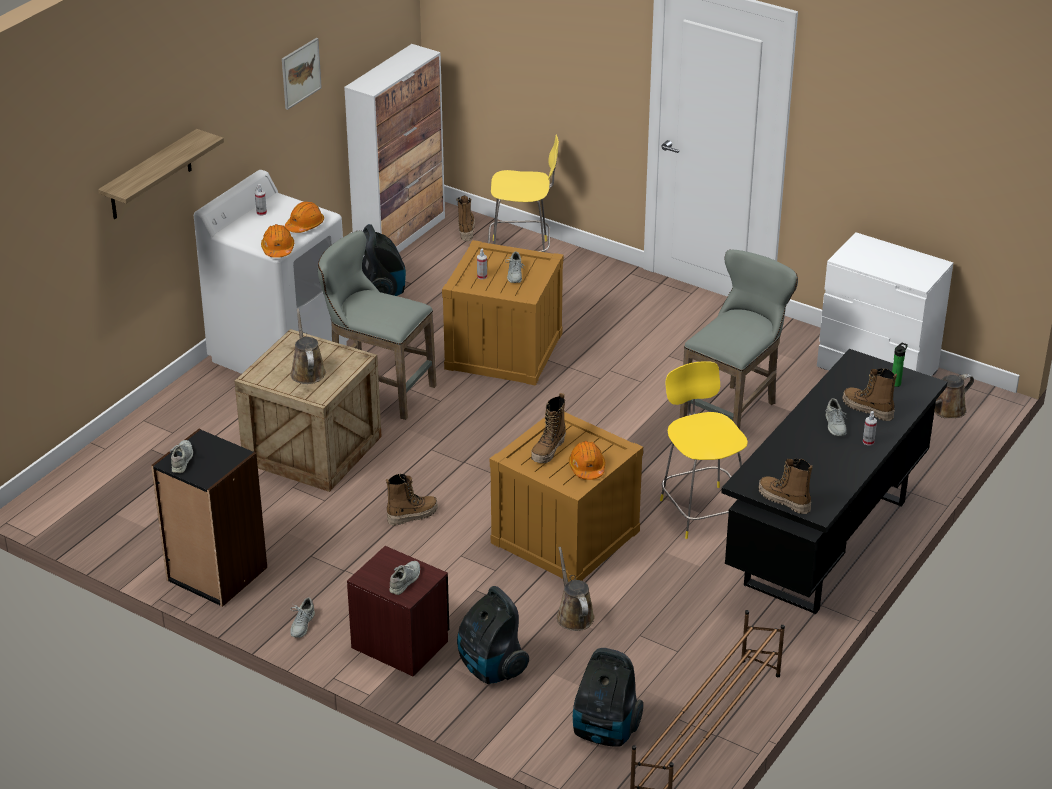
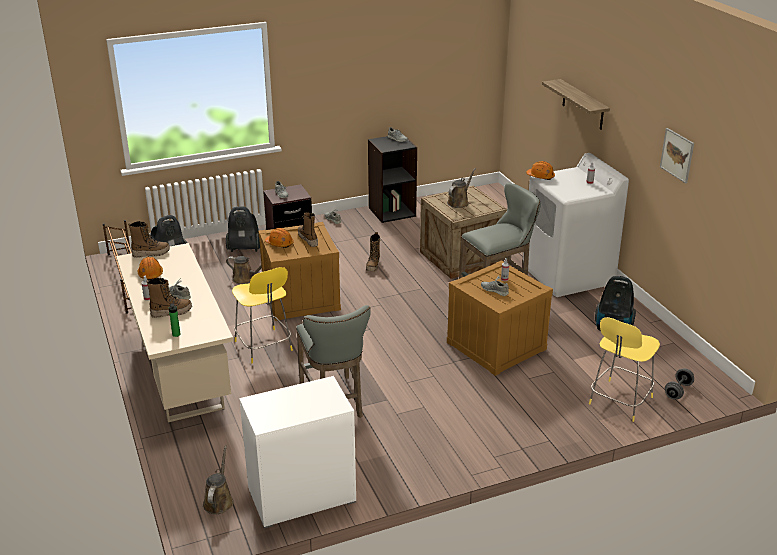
camera: 125 degrees right, 5 degrees down
orange hard hat [285,201,324,233] -> orange hard hat moved to [137,257,163,280]
brown watering can [290,309,326,384] -> brown watering can turned 75 degrees counterclockwise [447,168,476,208]
cabinet [344,44,445,258] -> none
boot [456,196,475,241] -> grey dumbbell [665,369,694,399]
yellow chair [660,361,748,539] -> yellow chair turned 45 degrees clockwise [232,267,293,363]
black desk [721,349,947,615] -> beige desk [116,243,233,423]

